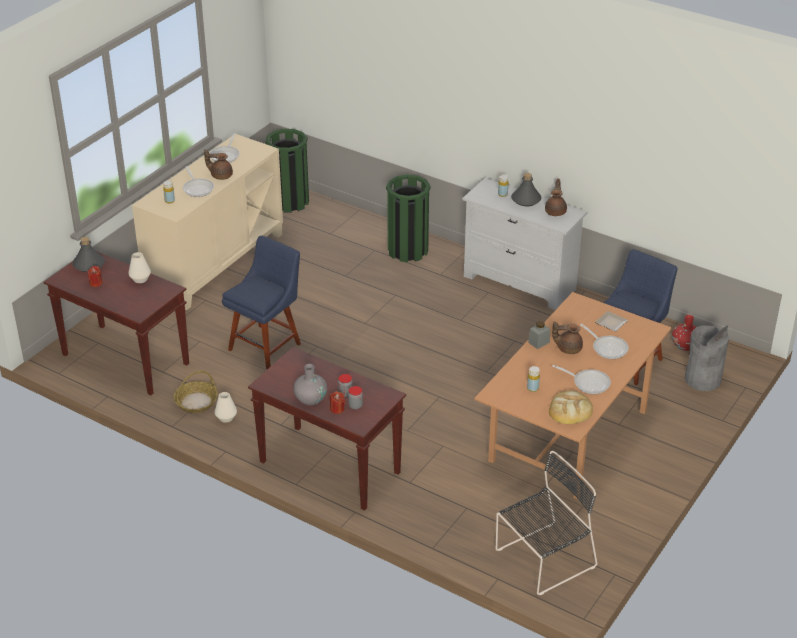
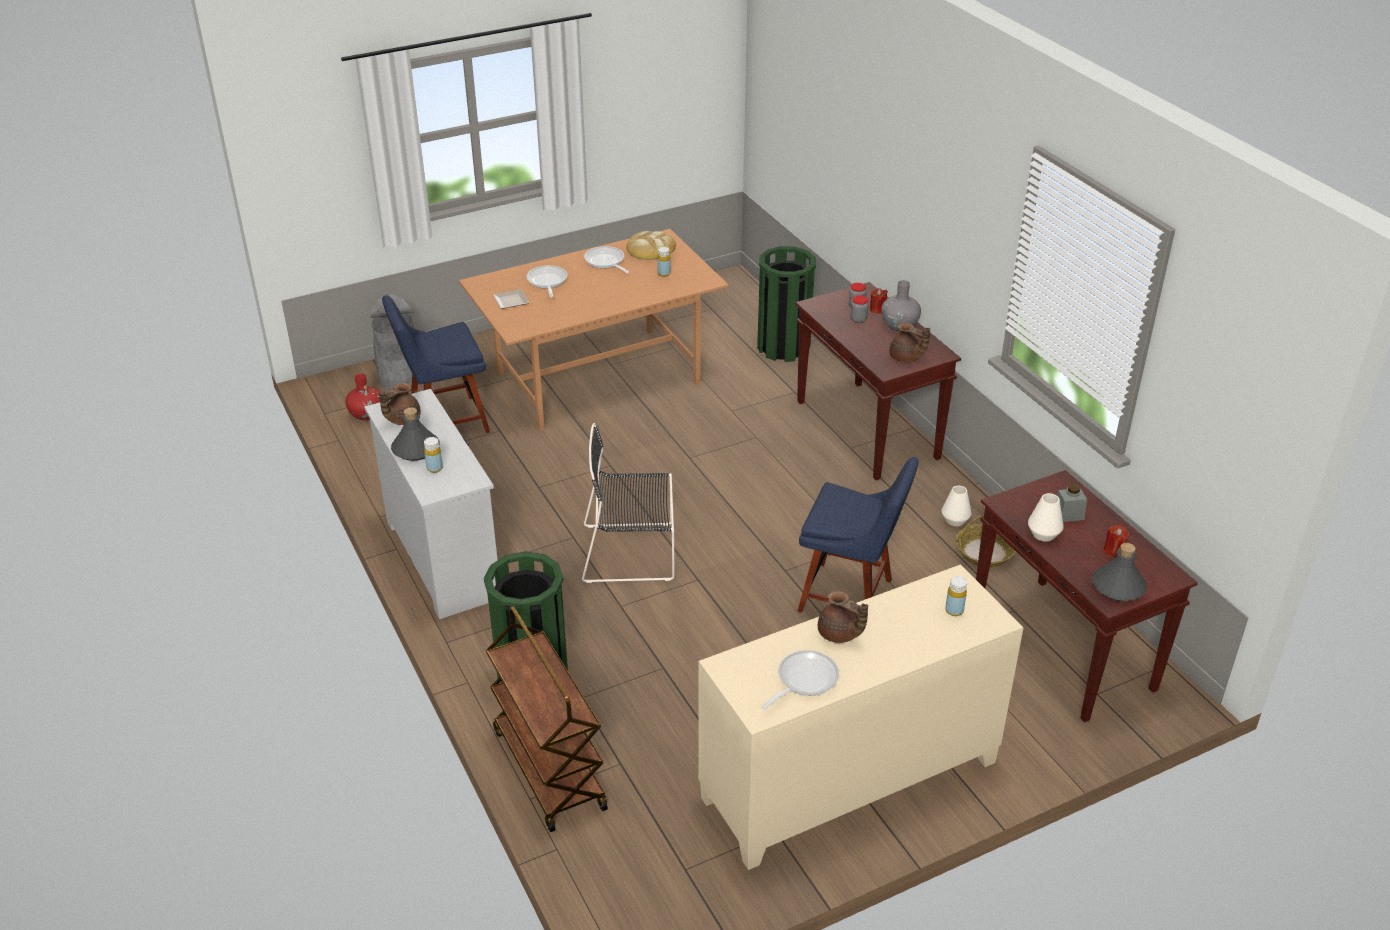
camera: 150 degrees left, 0 degrees up
frying pan [183,166,214,197] -> none
blue chair [222,236,301,369] -> blue chair turned 135 degrees counterclockwise [797,457,919,613]
green trash can [265,129,309,213] -> green trash can moved to [757,246,816,362]
black chair [496,451,597,595] -> black chair moved to [582,423,675,583]
grey jar [528,321,550,349] -> grey jar moved to [1057,483,1087,522]
brown teapot [552,321,583,354] -> brown teapot moved to [889,323,930,362]
none -> brown cart [486,606,608,832]

